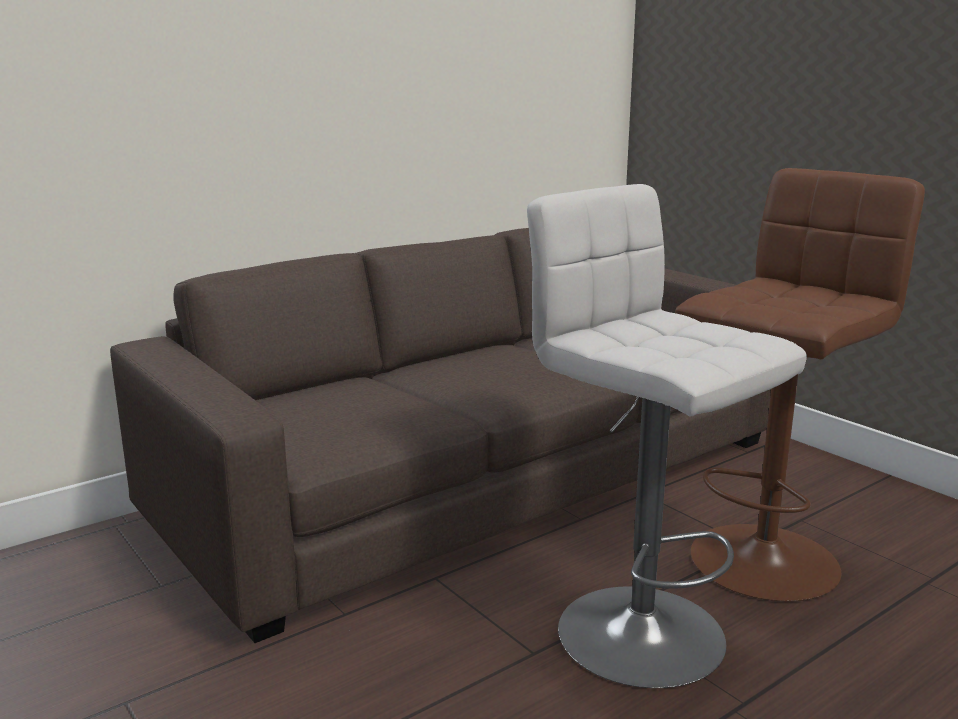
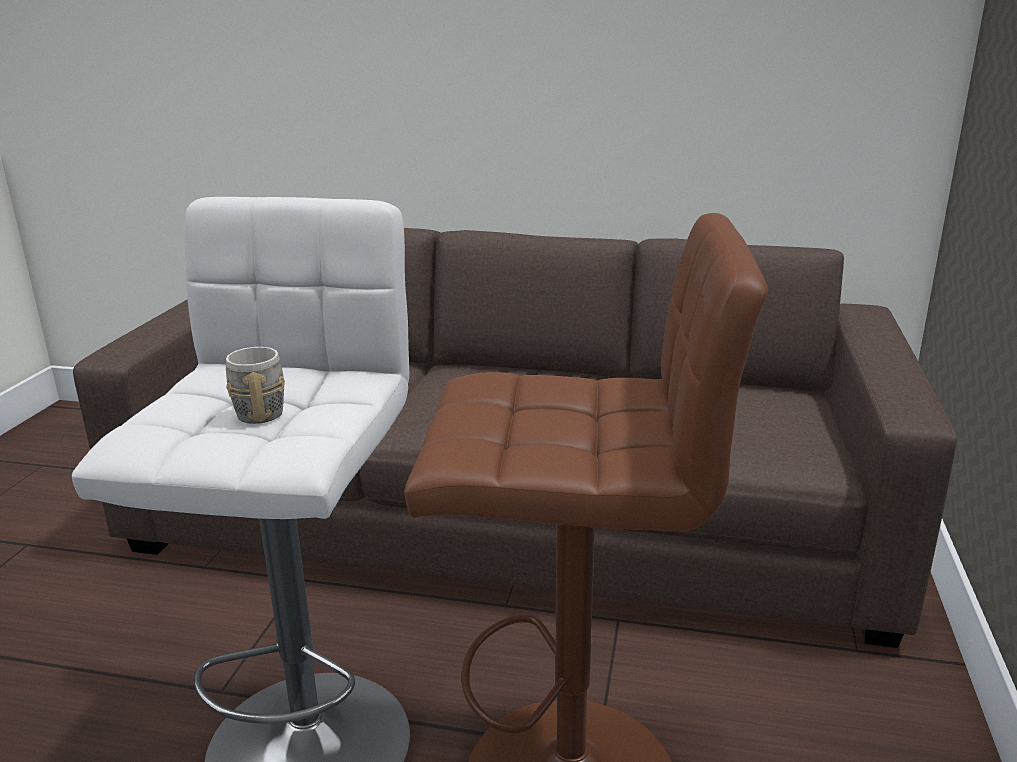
camera: 50 degrees right, 5 degrees up
none -> grey mug [226,347,285,424]

